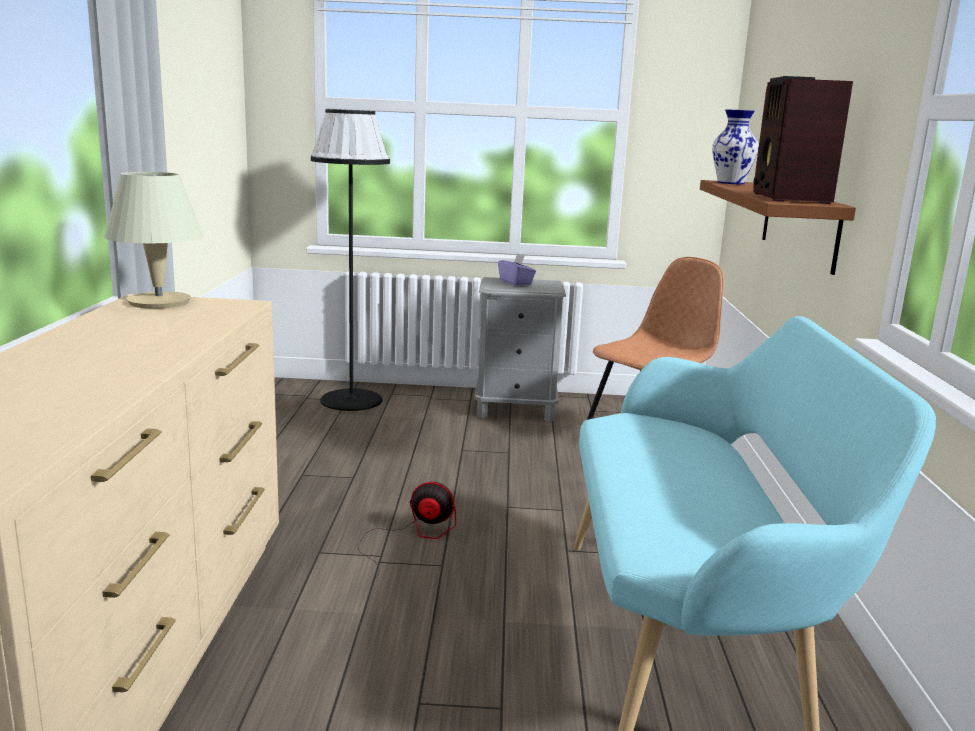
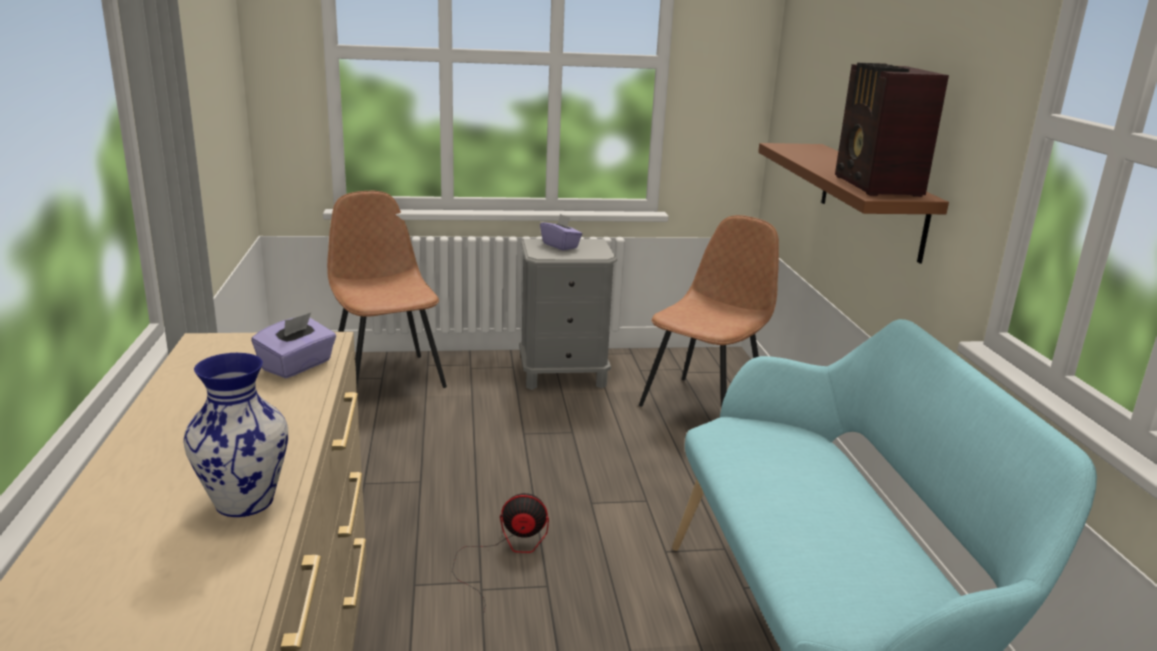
camera: 10 degrees left, 5 degrees up
beige table lamp [104,172,203,309] -> none
black floor lamp [311,109,390,411] -> brown chair [327,191,447,388]
vase [712,110,759,184] -> vase moved to [183,353,288,517]
none -> purple tissue box [251,313,336,378]

